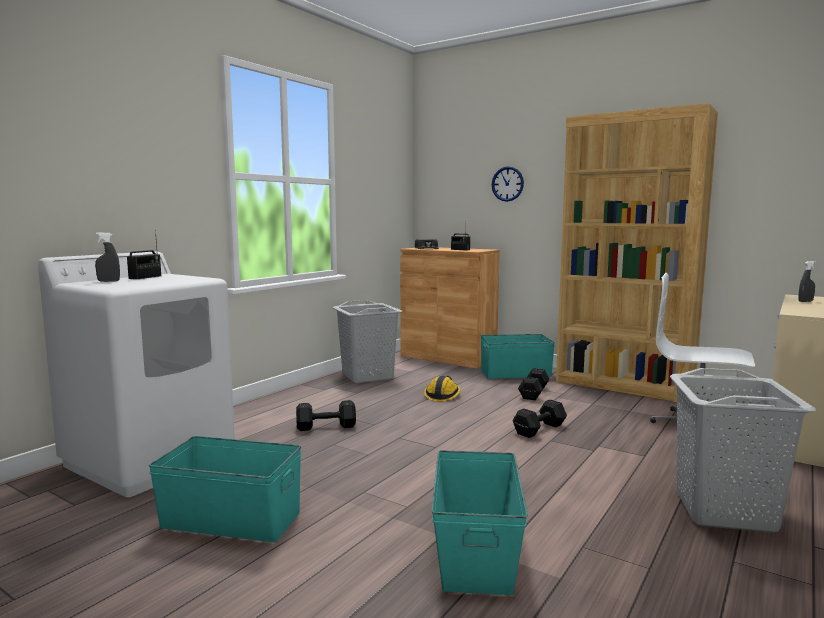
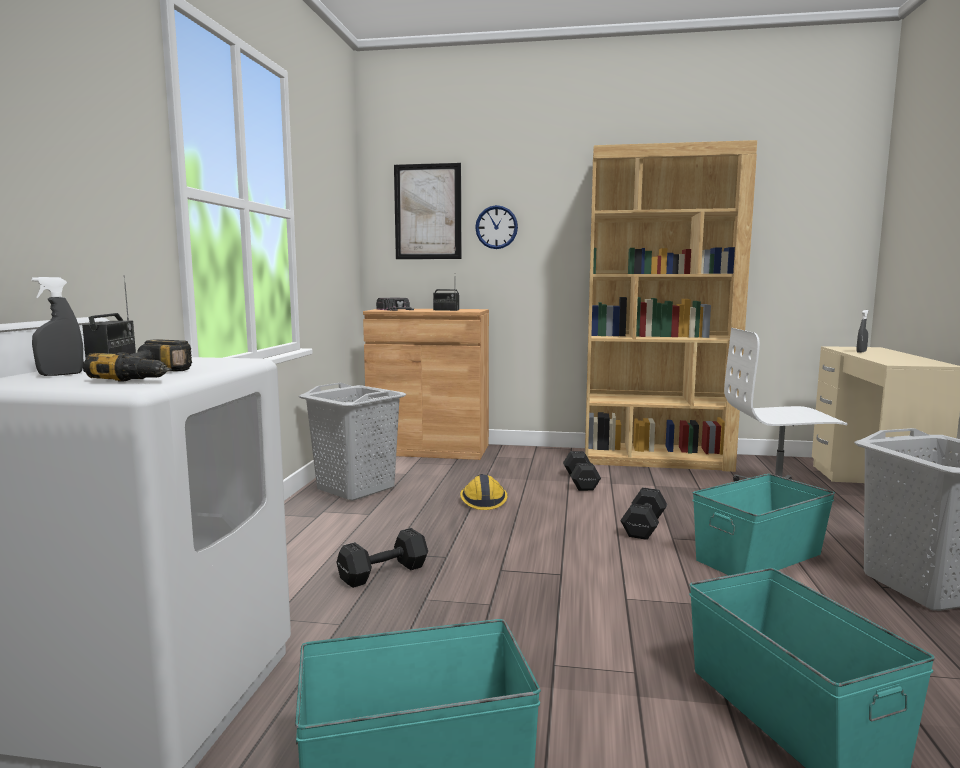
camera: 25 degrees left, 0 degrees up
turquoise storage box [481,334,555,379] -> turquoise storage box moved to [693,474,835,575]
none -> power drill [83,339,192,382]
none -> picture [394,163,461,259]

